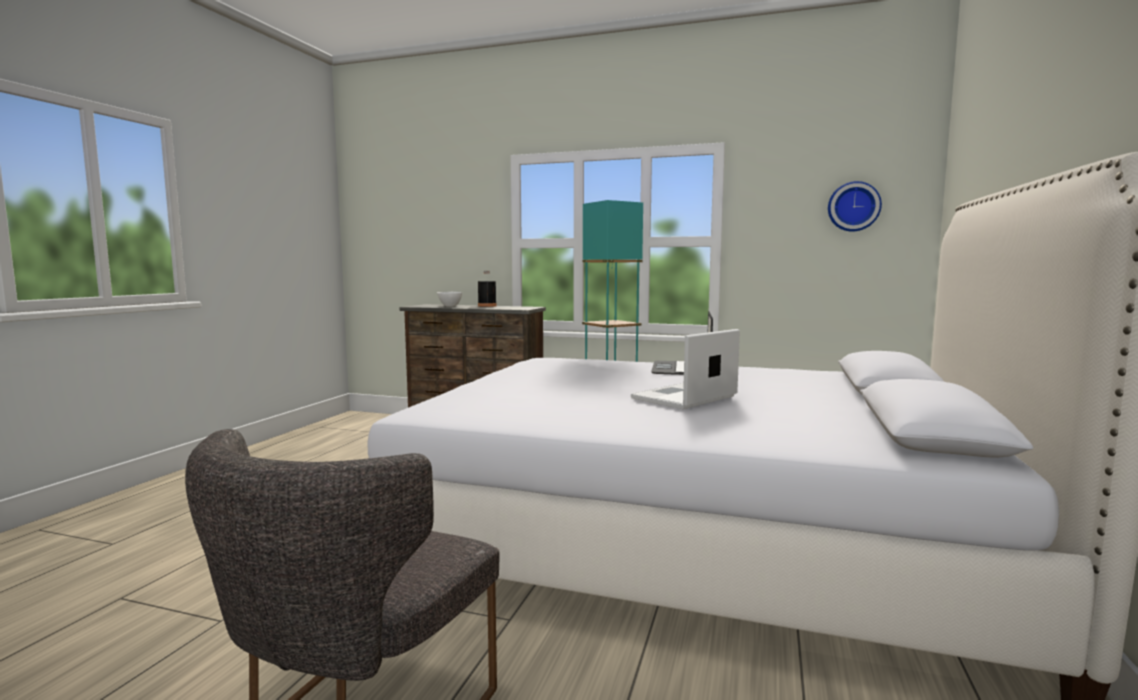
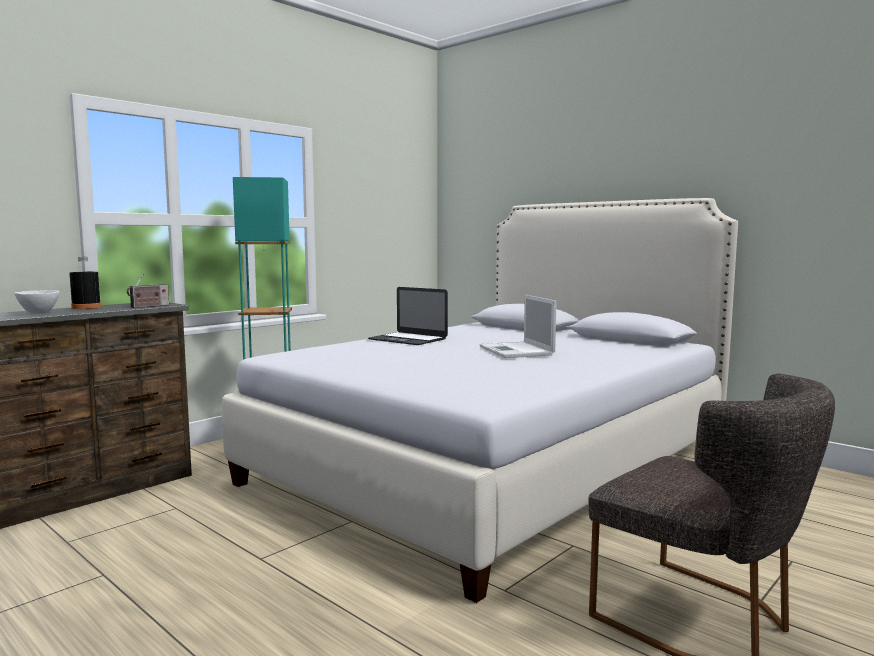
camera: 65 degrees left, 0 degrees up
wall clock [828,181,882,232] -> none
none -> radio [127,274,169,308]

